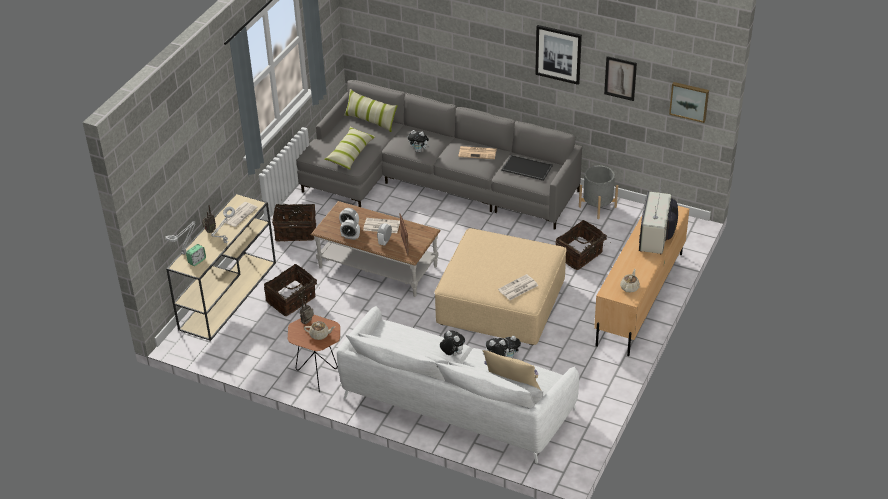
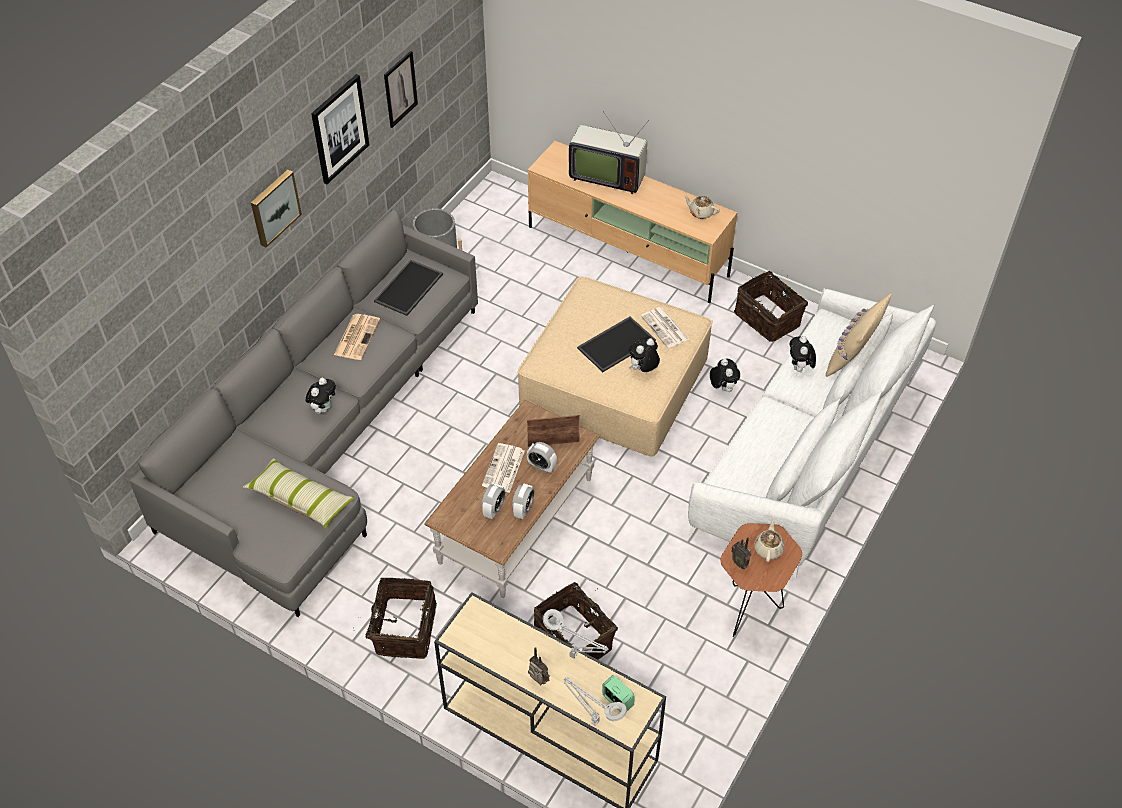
camera: 85 degrees left, 10 degrees up
newspaper [225,202,258,227] -> none
pillow [344,89,398,132] -> none
plush toy [440,330,465,356] -> plush toy moved to [629,337,660,372]
basket [555,220,611,270] -> basket moved to [734,271,808,342]
picture [669,82,709,123] -> picture moved to [251,170,302,248]
none -> tray [577,316,656,372]

